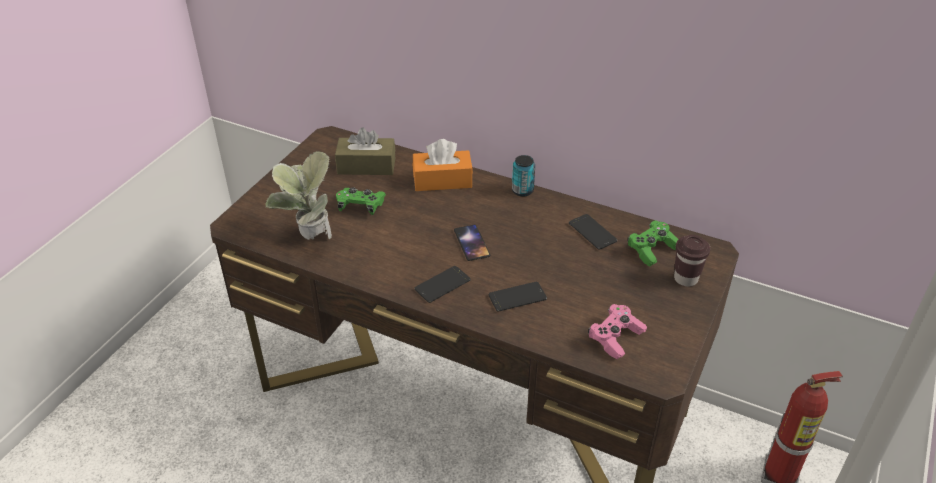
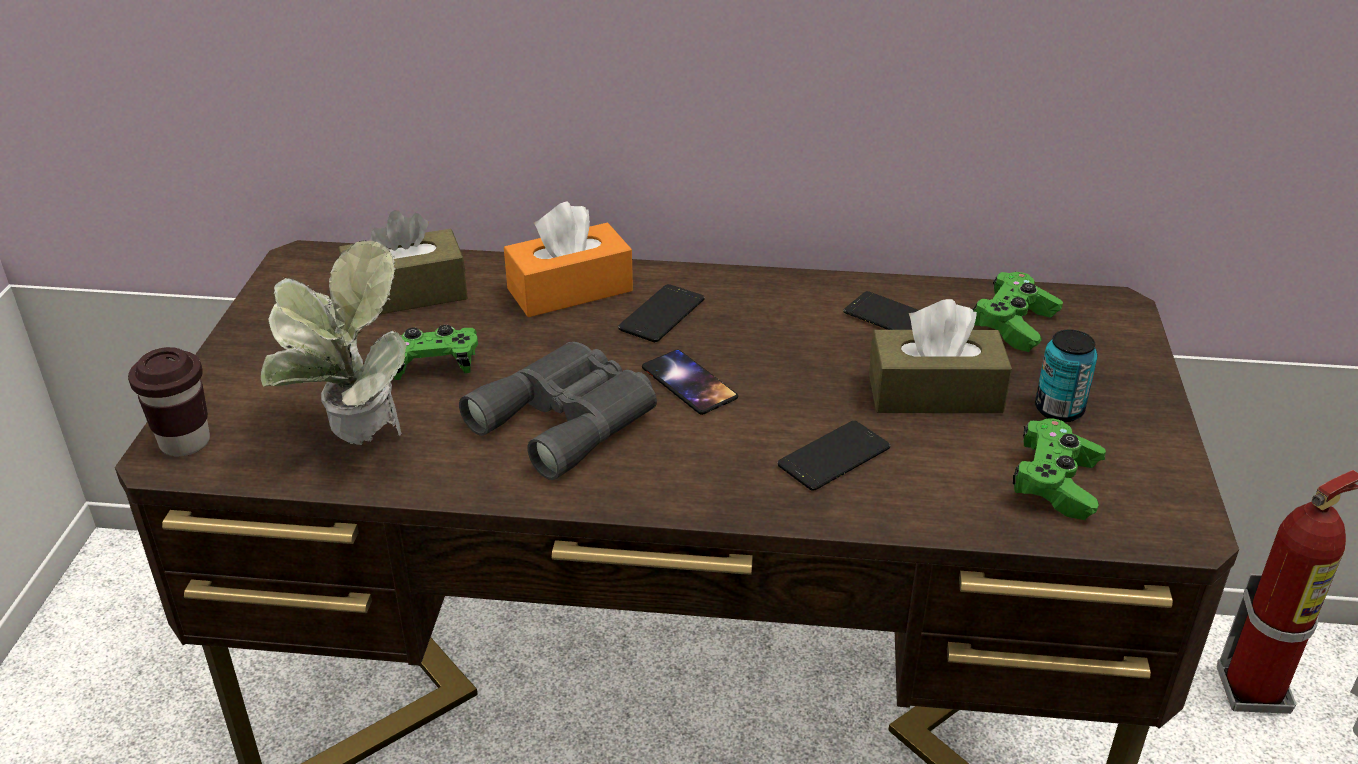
camera: 20 degrees left, 5 degrees down
phone [414,266,471,303] -> phone moved to [618,284,705,342]
can [512,155,535,197] -> can moved to [1035,329,1098,422]
pink game controller [588,304,647,359] -> green game controller [1013,418,1106,520]
brown cup [674,235,710,287] -> brown cup moved to [128,347,210,457]
none -> grey binoculars [459,342,657,480]
none -> brown tissue box [869,299,1012,413]

